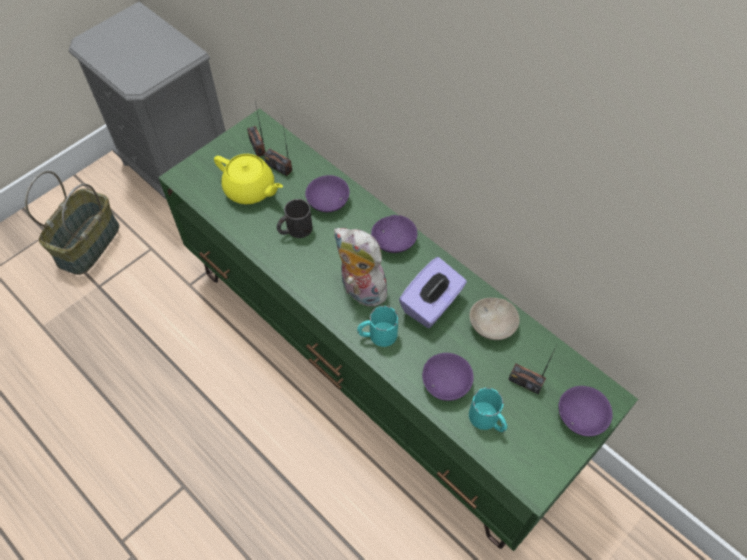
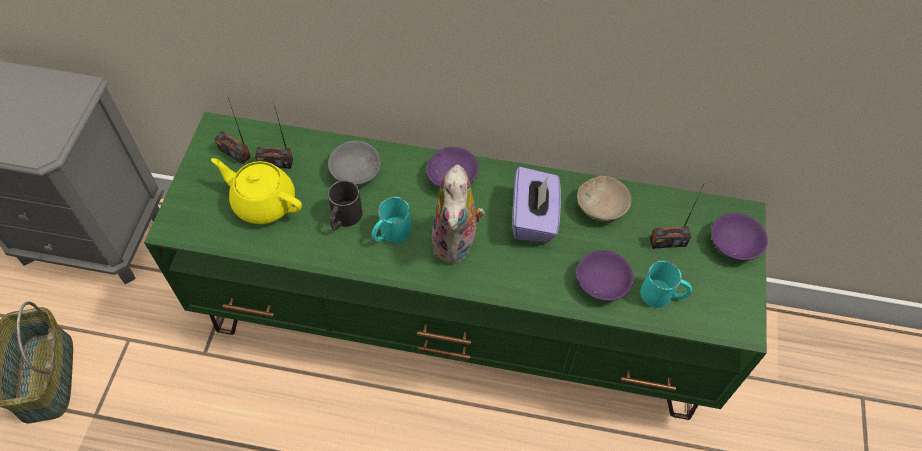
camera: 35 degrees left, 0 degrees up
yellow teapot [214,154,283,204] -> yellow teapot turned 150 degrees counterclockwise [211,158,302,224]
purple bowl [305,175,350,212] -> grey bowl [328,141,381,186]
plush toy [334,228,393,307] -> plush toy turned 90 degrees counterclockwise [432,165,485,264]
turquoise mug [357,306,398,347] -> turquoise mug moved to [372,197,411,243]

